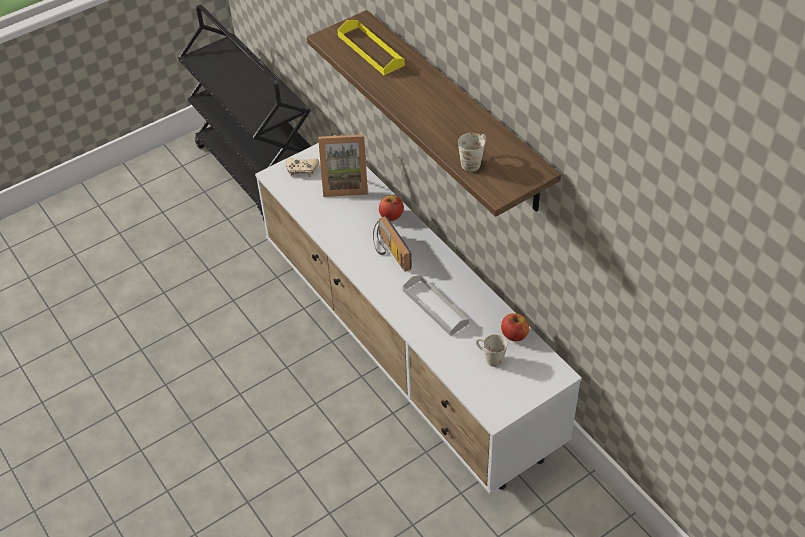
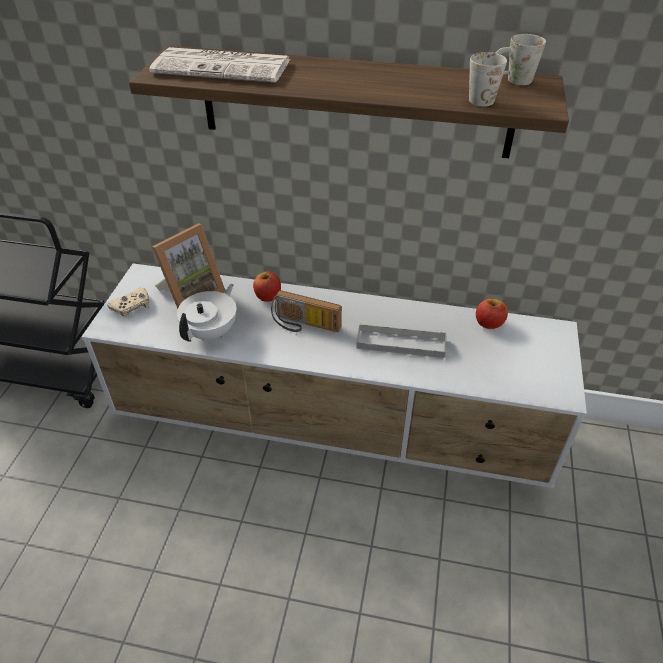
camera: 45 degrees left, 5 degrees down
yellow tray [337,20,405,75] -> newspaper [149,47,291,83]
white mug [475,334,507,367] -> white mug moved to [496,34,546,85]
none -> white teapot [177,284,237,341]

